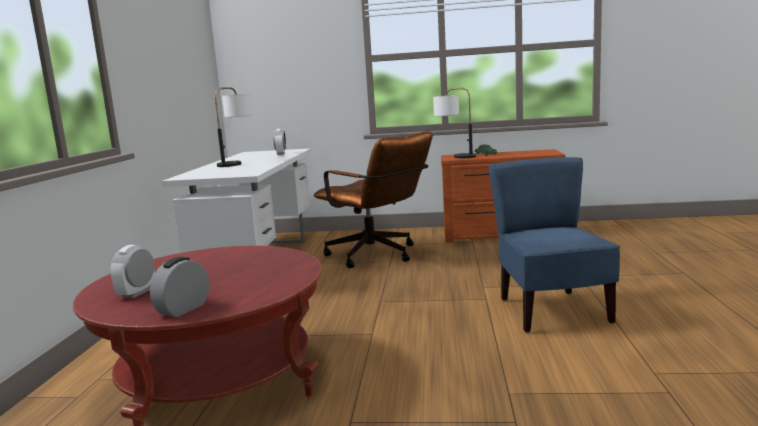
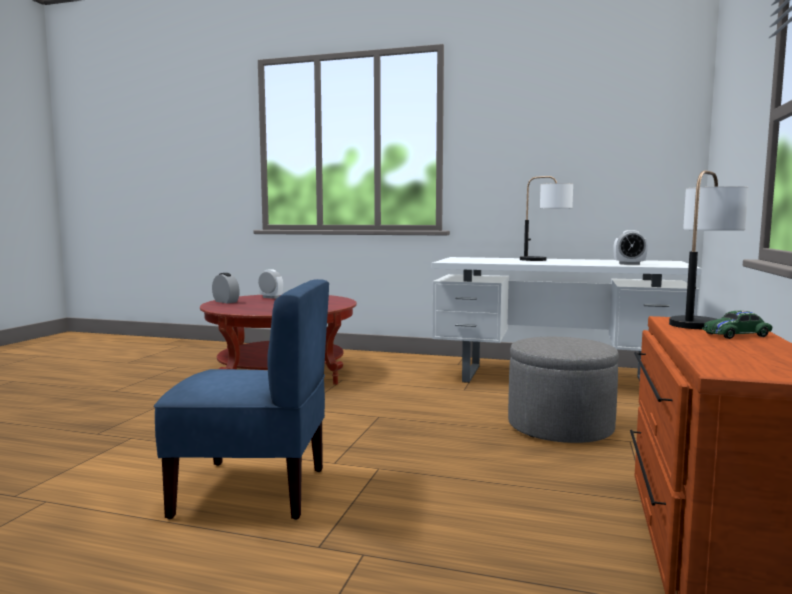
camera: 100 degrees right, 5 degrees down
brown office chair [314,132,433,268] -> grey ottoman [508,337,619,443]

